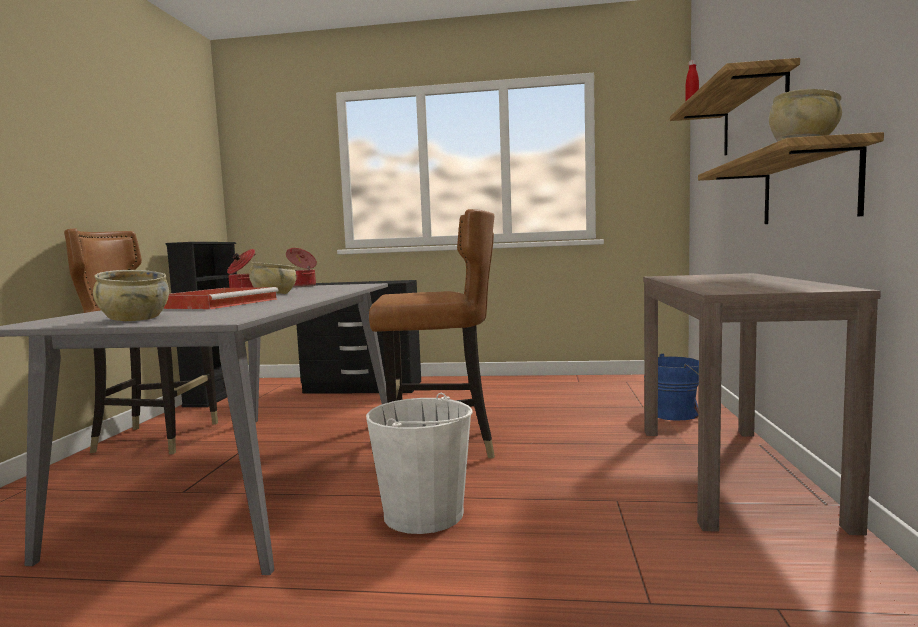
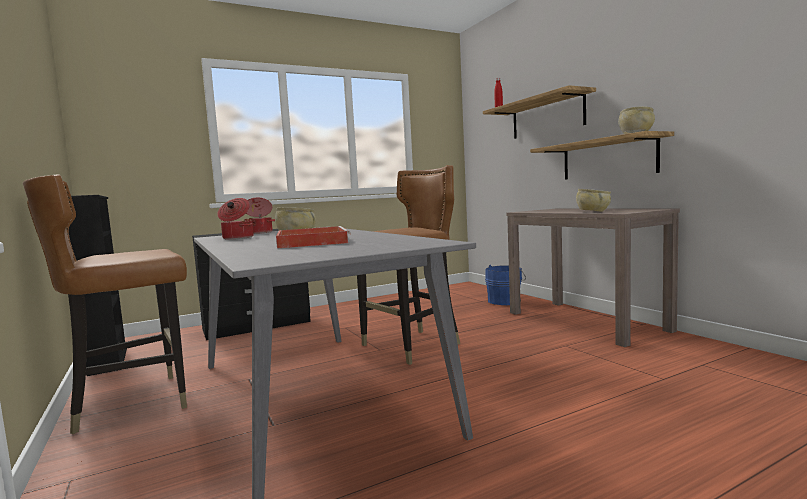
camera: 35 degrees left, 0 degrees up
beige bowl [93,270,169,321] -> beige bowl moved to [576,189,611,212]
white bucket [366,393,473,534] -> none

